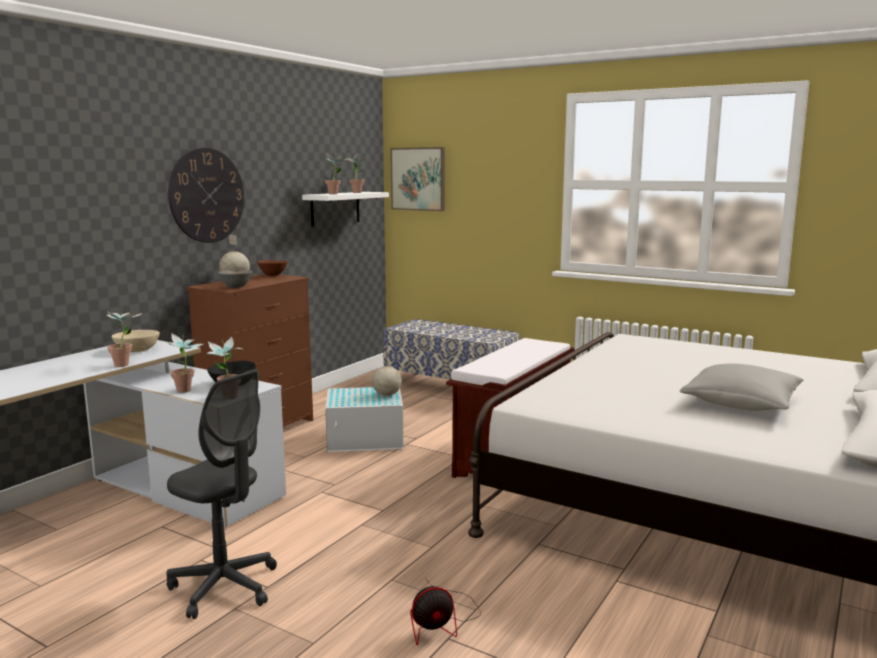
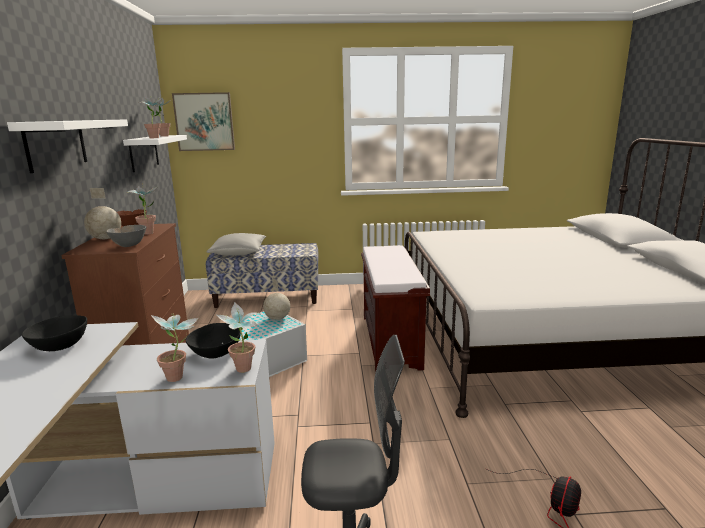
camera: 35 degrees left, 5 degrees up
potted plant [106,307,142,367] -> potted plant moved to [126,186,158,235]
beige bowl [112,330,160,352] -> black bowl [22,315,87,351]
wall clock [168,148,244,243] -> white shelf [7,119,128,173]
grey pillow [680,364,804,411] -> grey pillow moved to [207,233,266,256]

